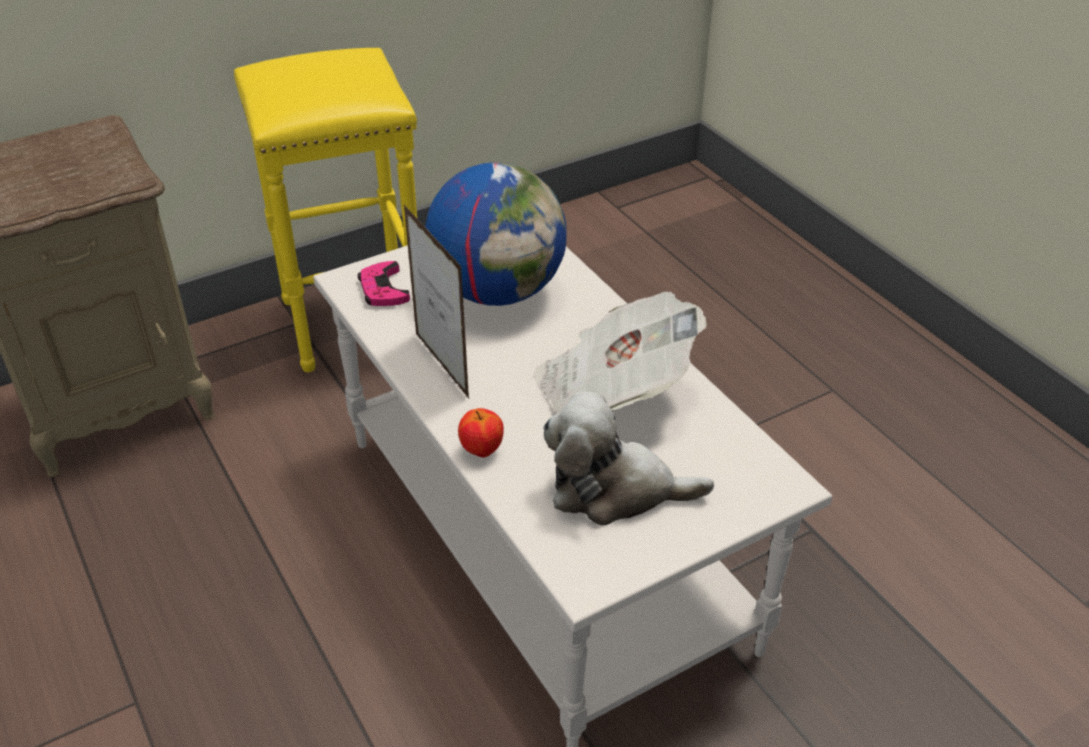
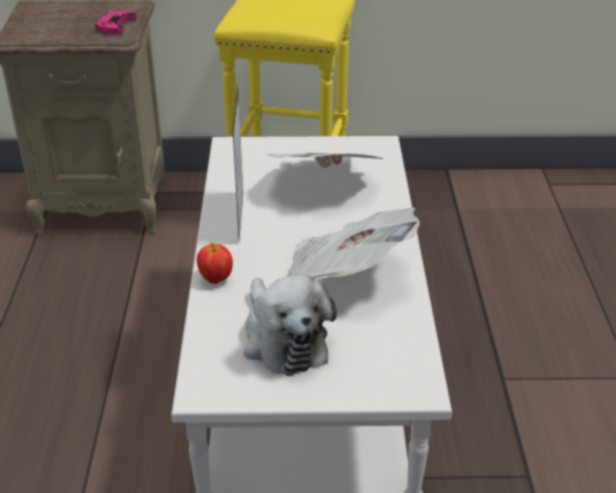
camera: 30 degrees right, 5 degrees down
pink game controller [358,261,410,306] -> pink game controller moved to [95,11,136,34]
globe [425,162,567,306] -> newspaper [266,153,384,168]
plush toy [543,391,714,526] -> plush toy turned 150 degrees counterclockwise [244,274,337,376]

